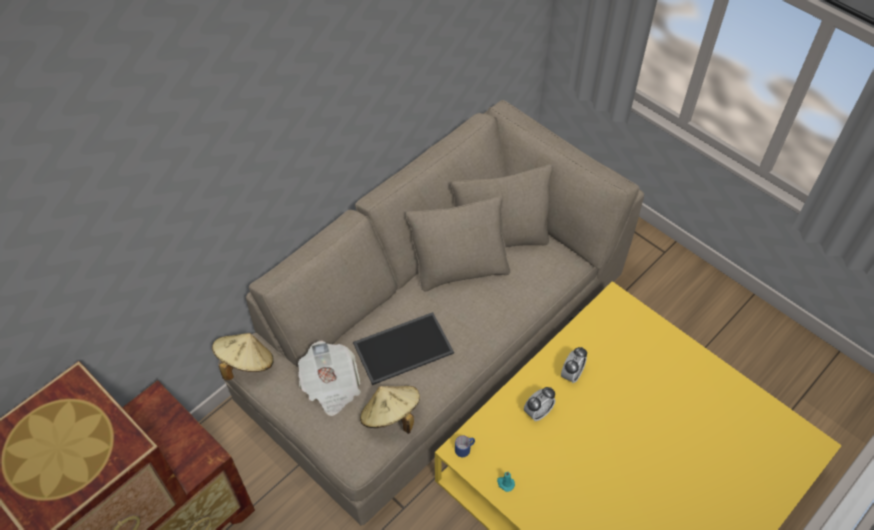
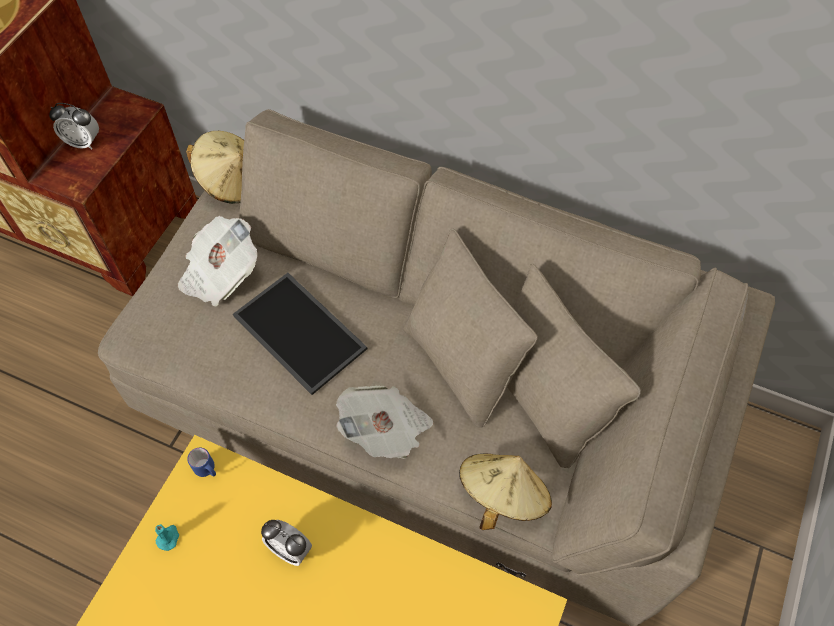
camera: 70 degrees right, 5 degrees up
beige hat [360,386,420,434] -> beige hat moved to [459,453,552,530]
alarm clock [561,347,587,384] -> alarm clock moved to [49,103,99,149]
none -> newspaper [336,386,433,459]

